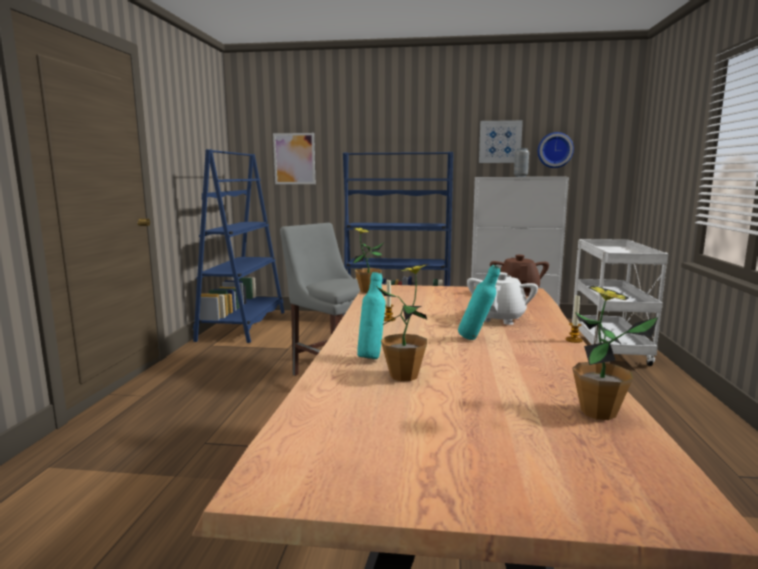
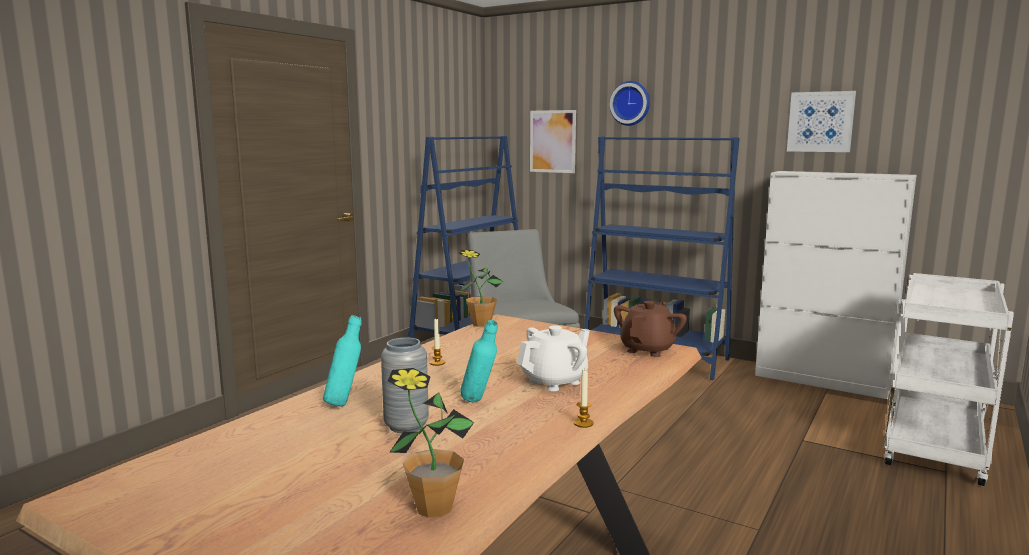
camera: 25 degrees right, 0 degrees up
potted plant [375,264,430,382] -> none
grey vase [514,148,529,177] -> grey vase moved to [381,338,429,433]
wall clock [538,132,574,168] -> wall clock moved to [609,81,650,126]

